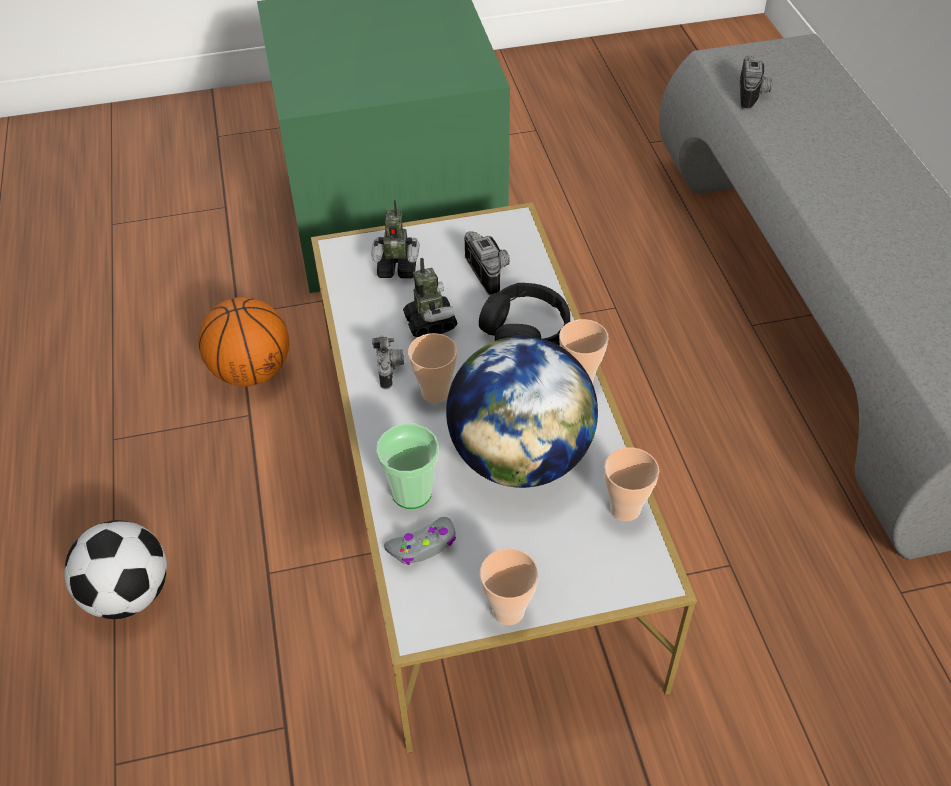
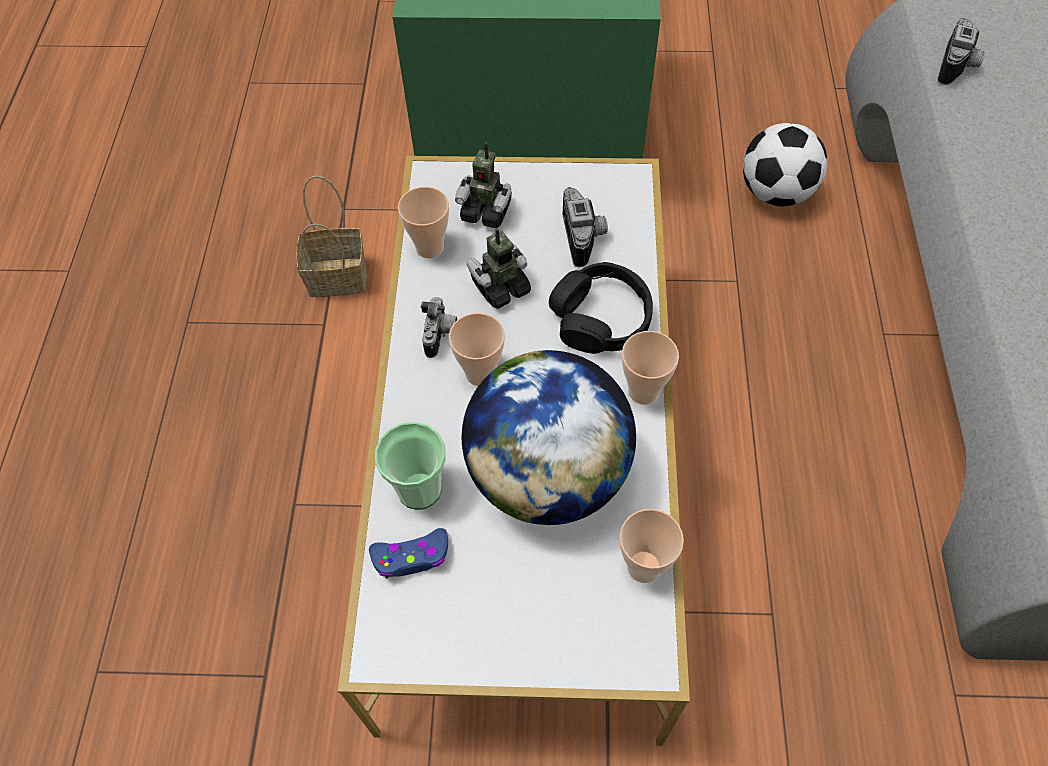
camera: 15 degrees right, 10 degrees up
football [64,520,167,619] -> football moved to [743,123,827,207]
basketball [198,297,289,387] -> basket [296,176,367,297]
grey game controller [384,517,456,565] -> blue game controller [369,528,448,578]
toy robot [403,258,458,337] -> toy robot turned 120 degrees counterclockwise [466,228,531,309]
cup [480,548,539,625] -> cup moved to [398,187,449,258]

